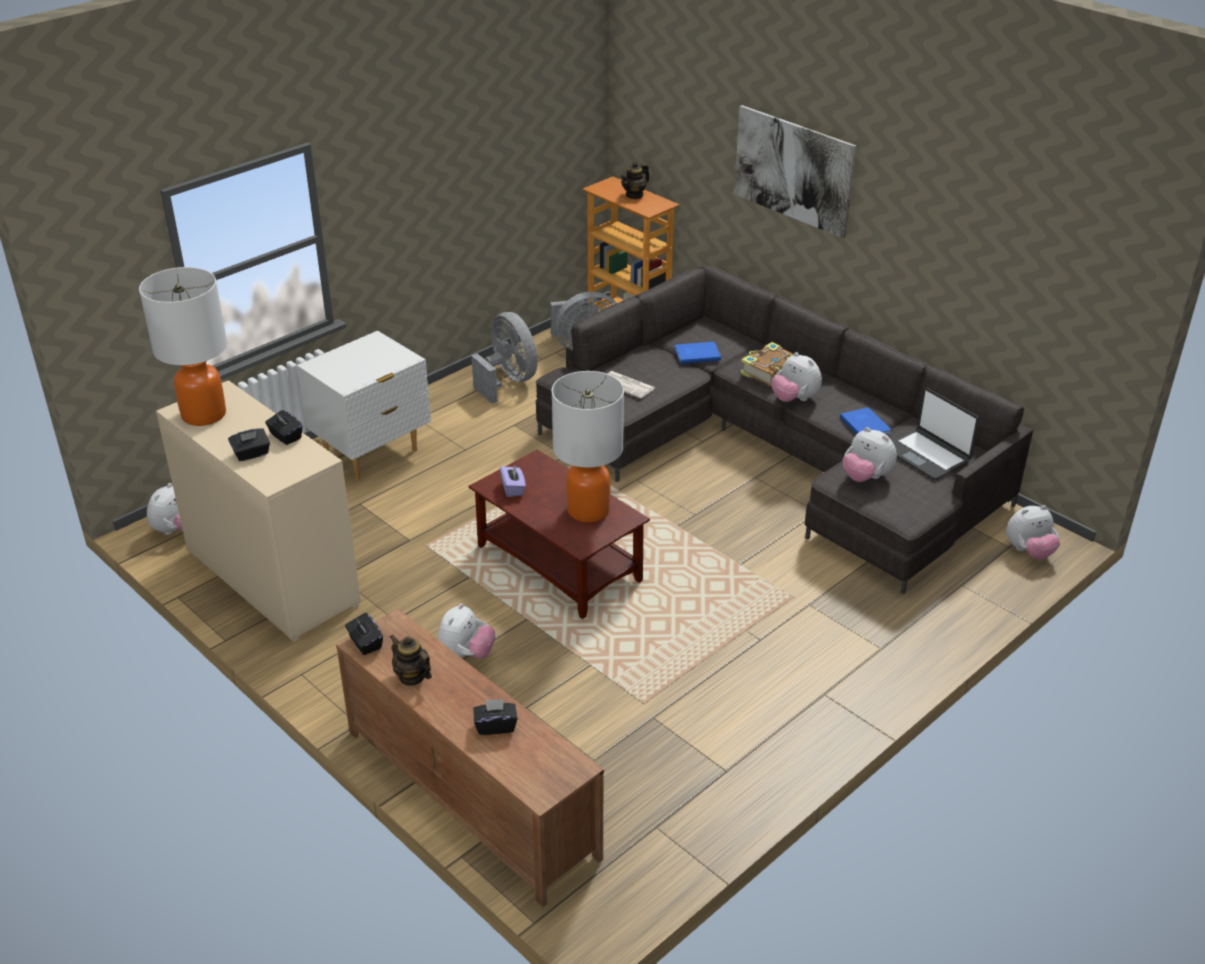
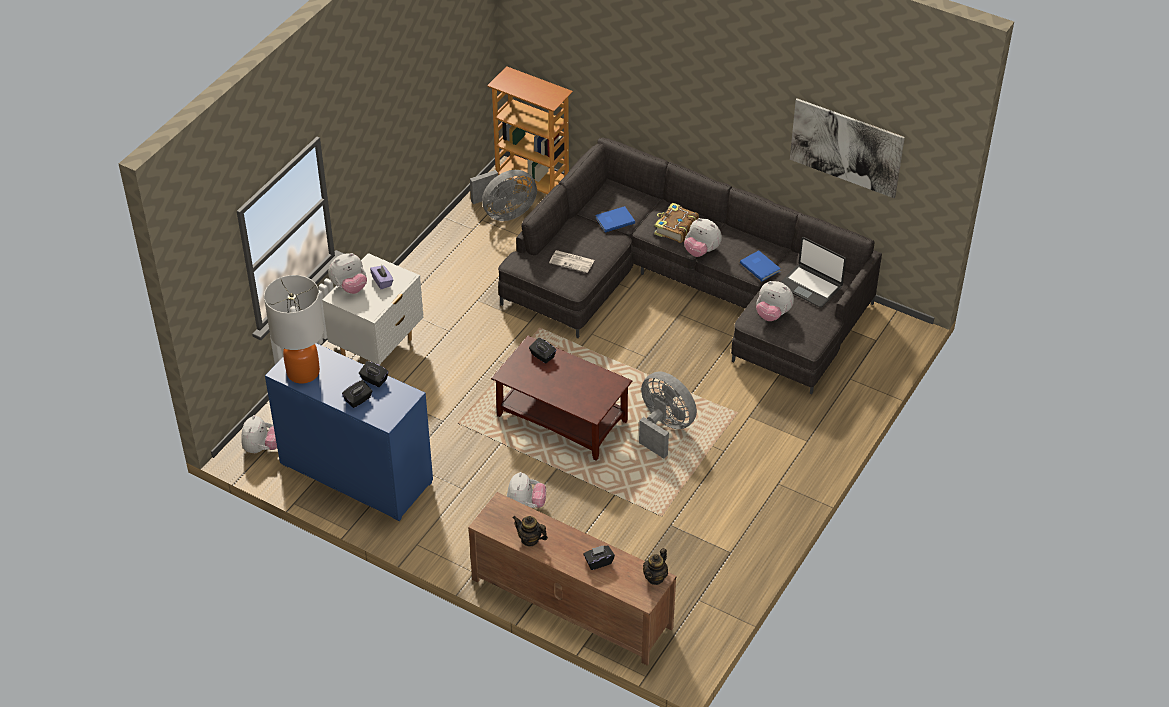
camera: 15 degrees left, 10 degrees up
beige dresser [156,380,361,642] -> blue dresser [265,343,433,521]
black tissue box [345,613,383,655] -> black tissue box moved to [529,338,556,363]
grey fan [471,312,537,404] -> grey fan moved to [639,372,697,459]
purple tissue box [500,465,526,497] -> purple tissue box moved to [370,266,393,289]
table lamp [552,371,624,522] -> none
teapot [620,162,649,199] -> teapot moved to [643,548,668,585]
picture [734,105,856,238] -> picture moved to [790,98,905,198]
plush toy [1006,505,1060,560] -> plush toy moved to [328,253,367,294]

